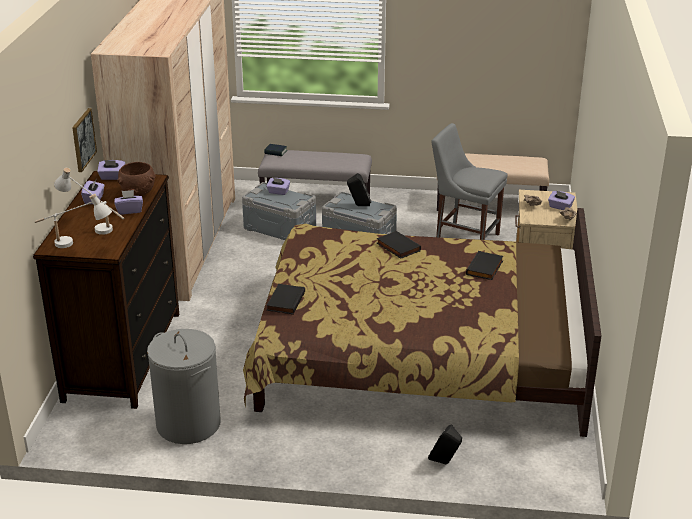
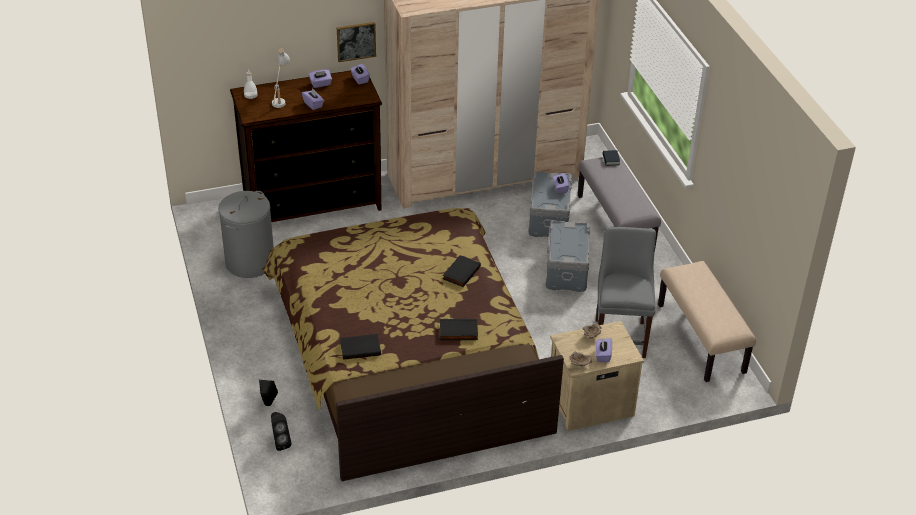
camera: 65 degrees right, 10 degrees up
brown bowl [117,162,156,196] -> none
black book [266,284,305,315] -> black book moved to [340,334,381,360]
black speaker [347,173,371,206] -> black speaker moved to [271,412,292,451]

